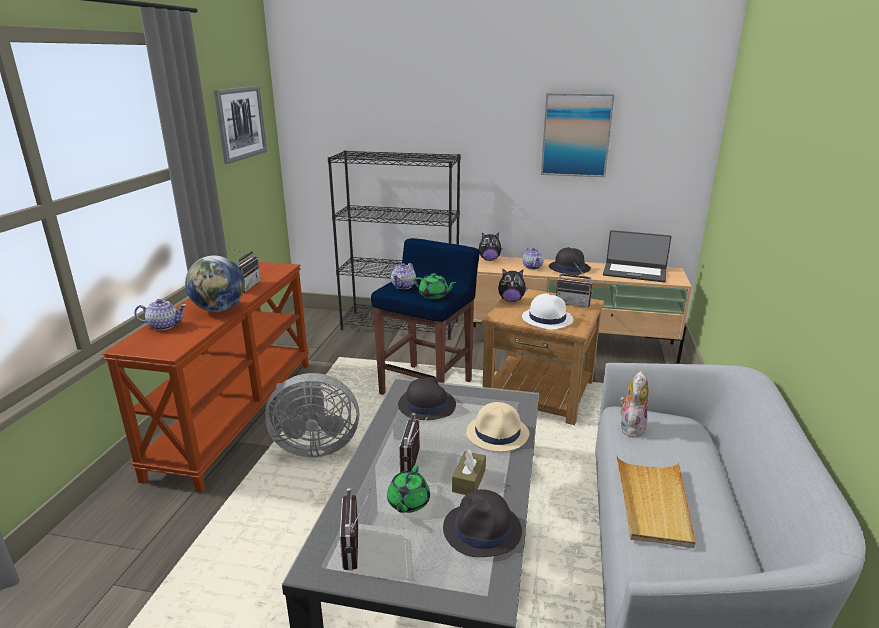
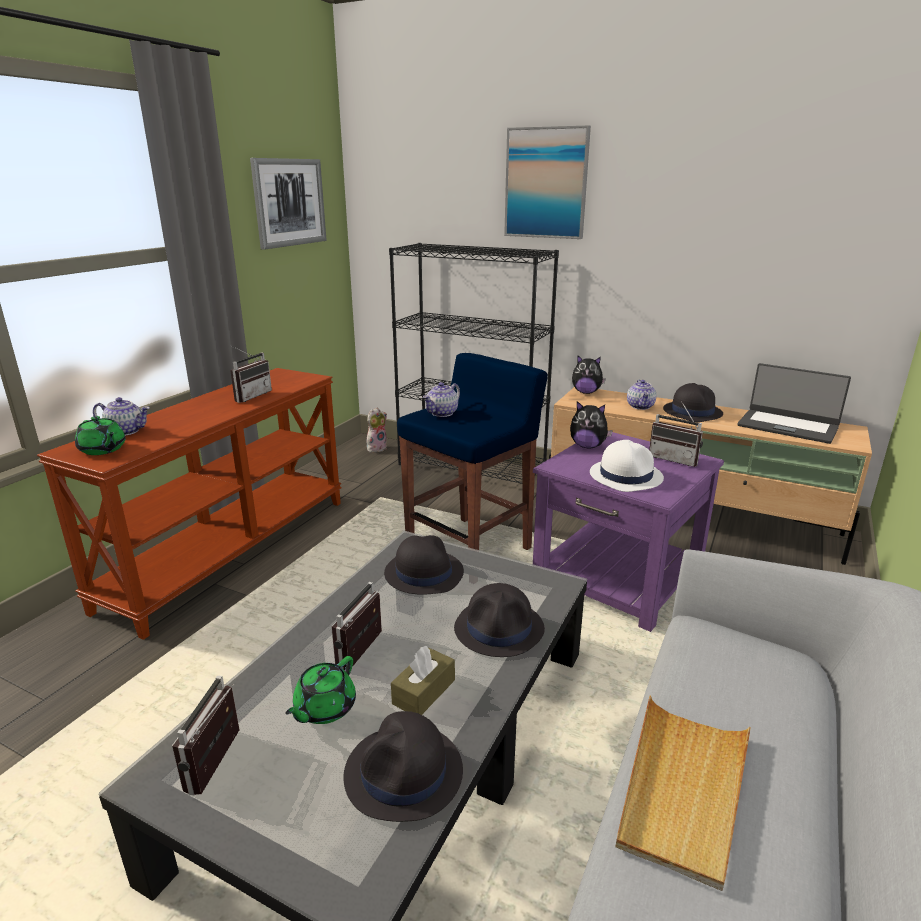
camera: 15 degrees right, 0 degrees up
globe [185,255,245,312] -> none
grey fan [265,373,359,457] -> none
green teapot [414,273,457,299] -> green teapot moved to [75,416,126,455]
beige hat [466,402,529,451] -> black hat [454,583,545,657]
brown side table [481,289,604,425] -> purple side table [533,432,724,632]
picture [541,93,615,177] -> picture moved to [504,125,591,239]
plush toy [620,371,649,438] -> plush toy moved to [365,408,387,453]

